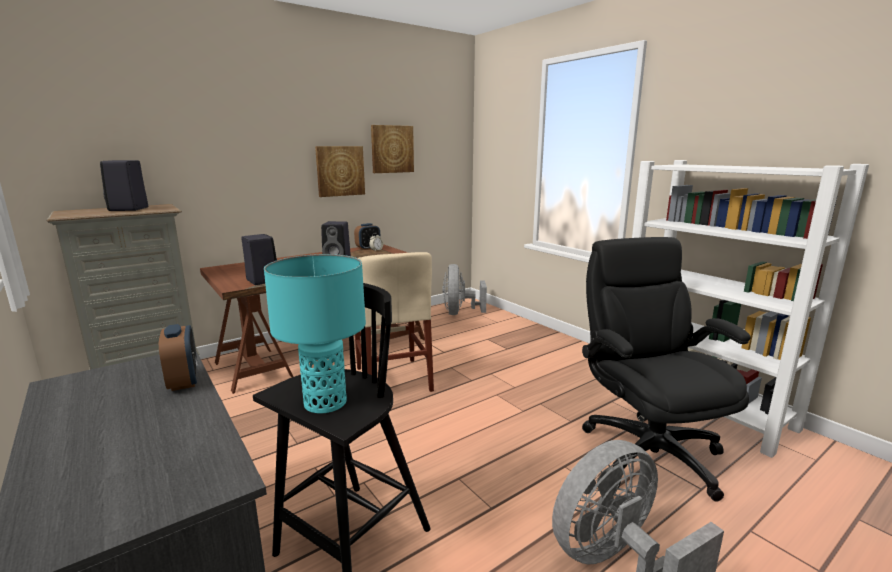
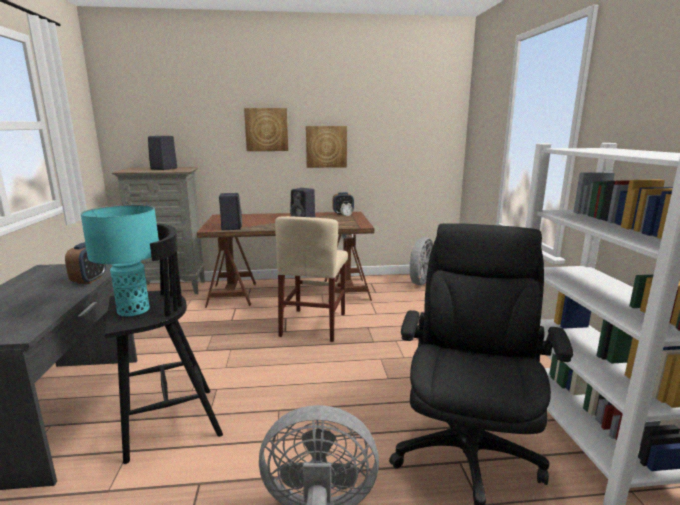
camera: 30 degrees right, 0 degrees up
picture [371,125,414,173] -> picture moved to [244,108,288,151]

